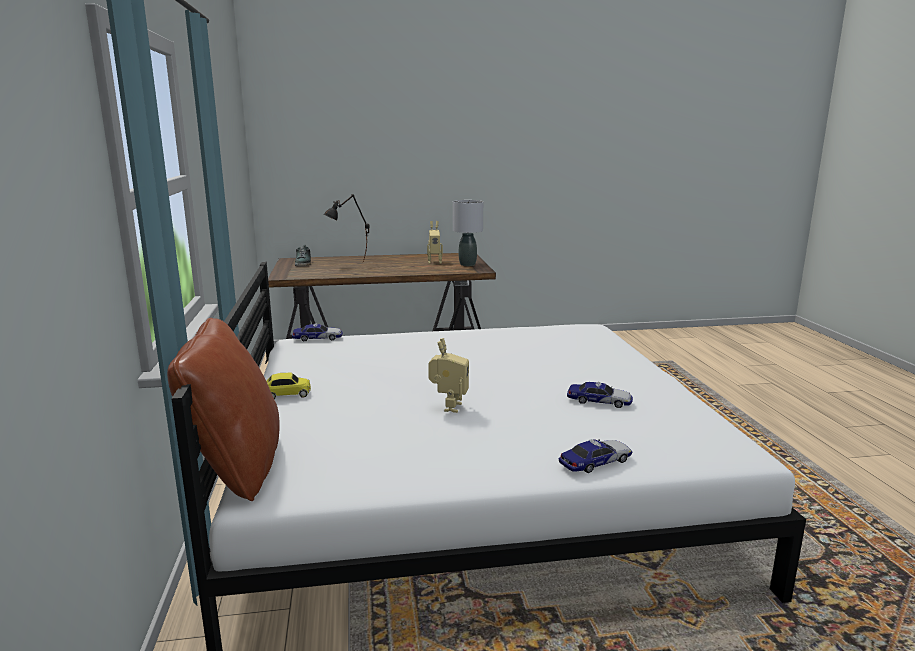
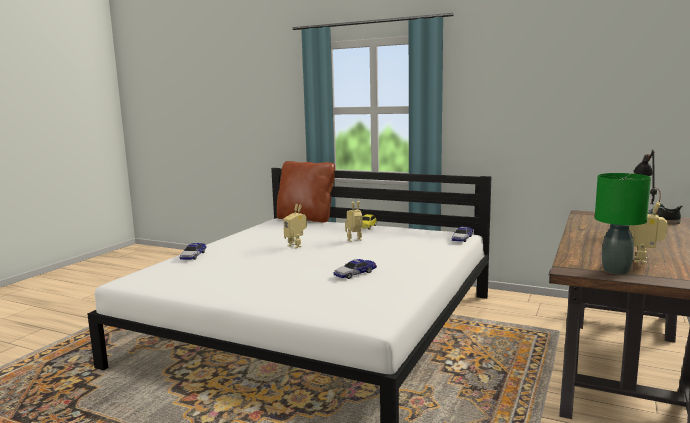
camera: 125 degrees right, 5 degrees down
grey table lamp [453,200,483,266] -> green table lamp [595,173,651,274]
toy car [567,382,633,408] -> toy car moved to [334,259,377,279]
none -> toy robot [345,201,363,242]

